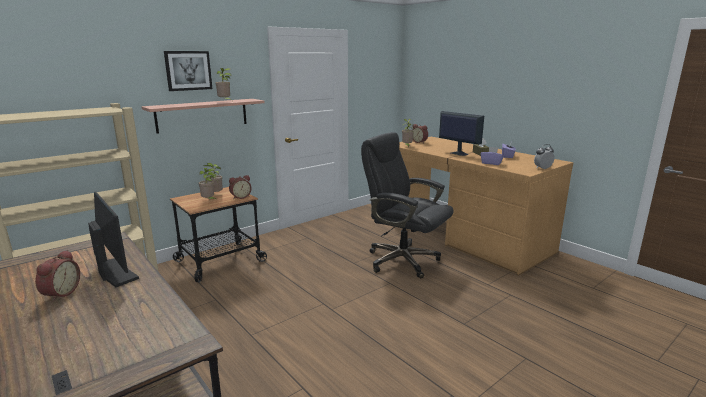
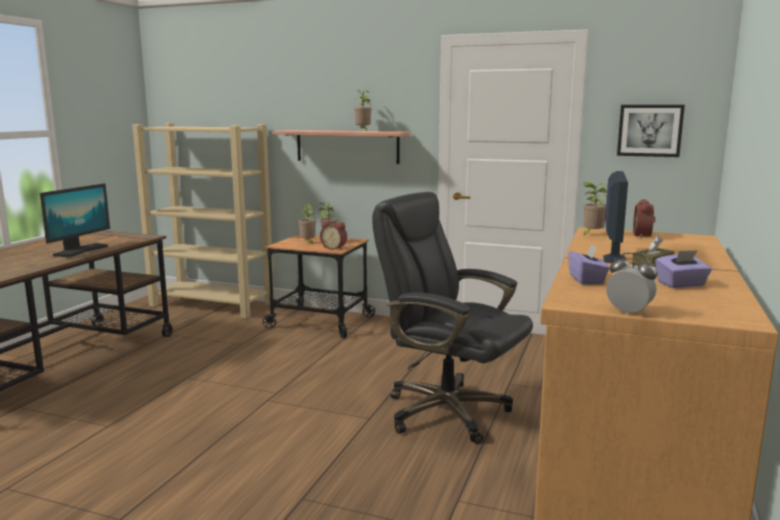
camera: 60 degrees right, 5 degrees down
alarm clock [35,250,80,302] -> none
picture [164,51,213,91] -> picture moved to [617,105,685,157]
black office chair [361,132,454,278] -> black office chair turned 60 degrees counterclockwise [372,192,533,444]

